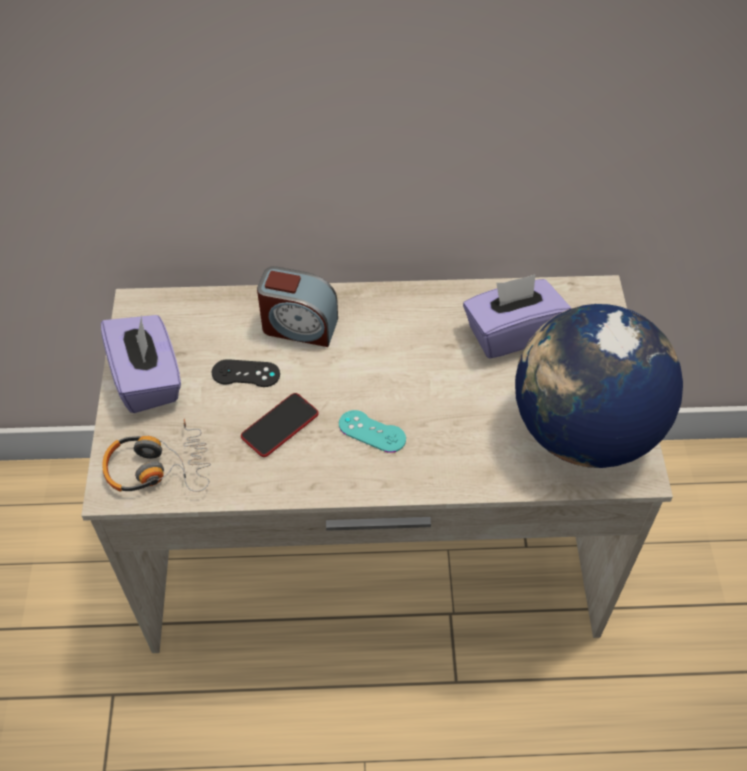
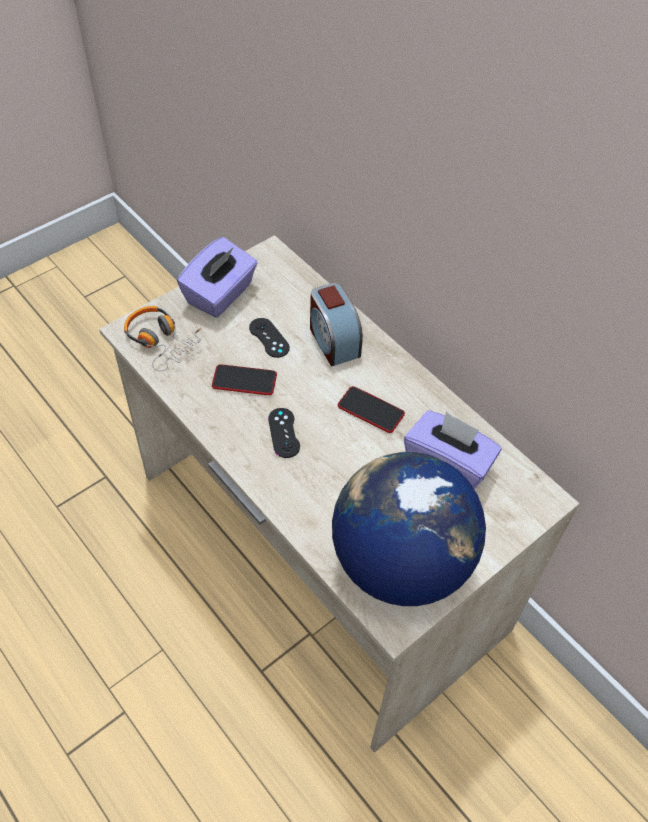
camera: 50 degrees right, 0 degrees up
turquoise game controller [339,410,406,453] -> black game controller [268,408,300,458]
none -> phone [338,386,405,433]

